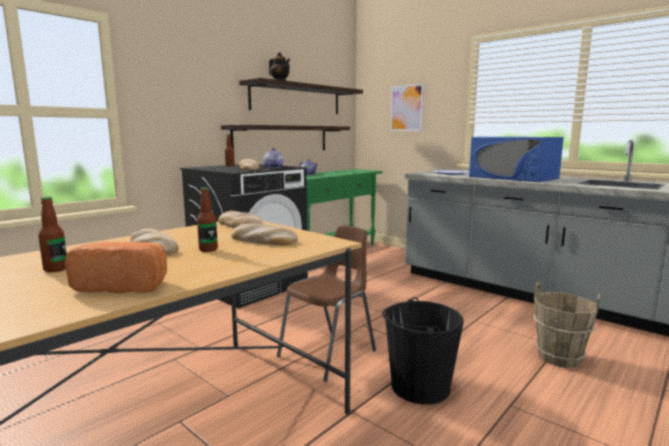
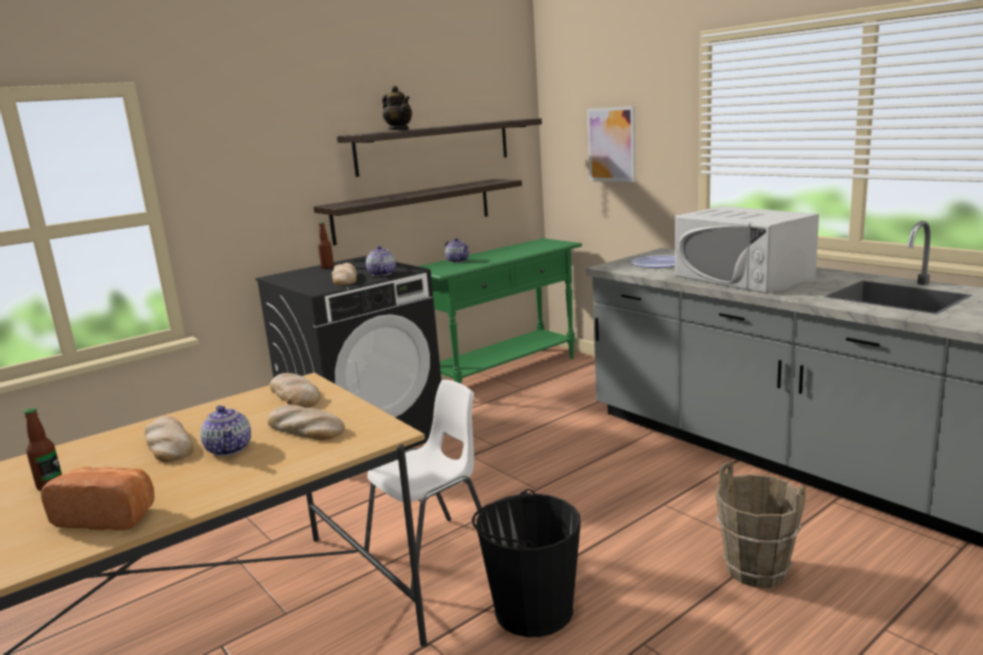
camera: 10 degrees right, 5 degrees up
bottle [197,187,218,252] -> teapot [200,405,251,456]
brown chair [277,225,376,382] -> white chair [363,380,482,592]
blue microwave [469,137,564,182] -> white microwave [675,206,819,294]

